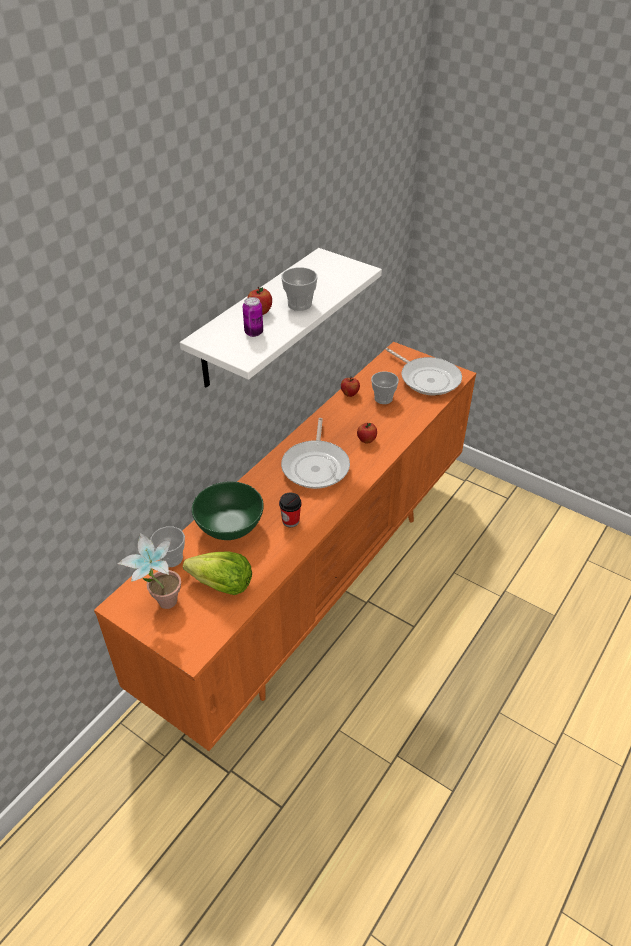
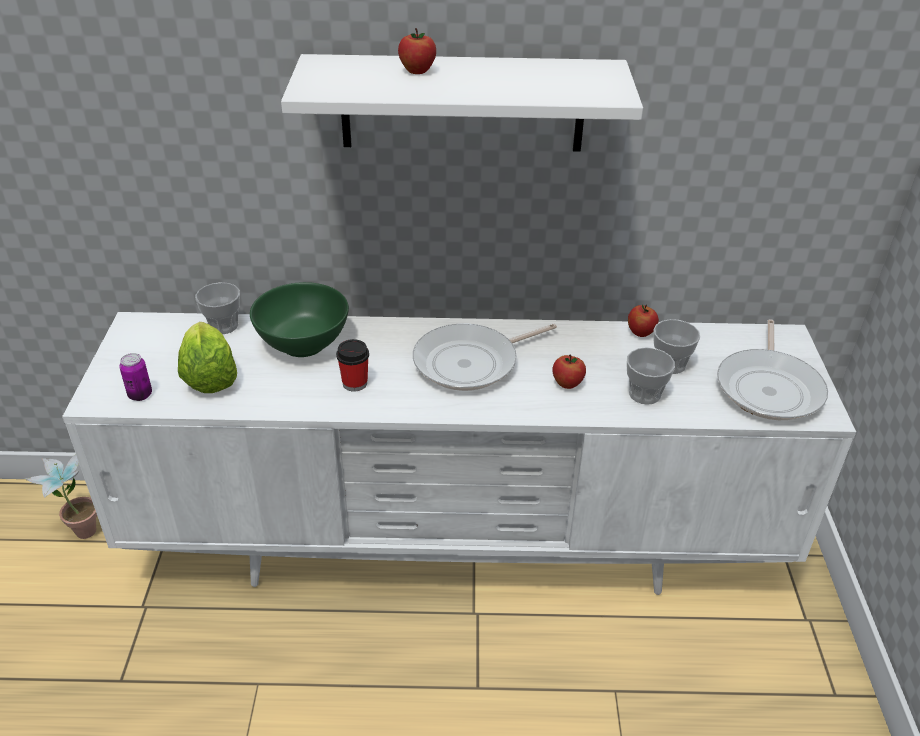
camera: 55 degrees right, 5 degrees down
orange cabinet [94,342,476,751] -> white cabinet [62,312,856,595]
potted plant [118,533,181,609] -> potted plant moved to [25,454,97,539]
can [243,297,263,337] -> can moved to [119,353,152,401]
cup [281,267,317,311] -> cup moved to [627,347,675,405]

